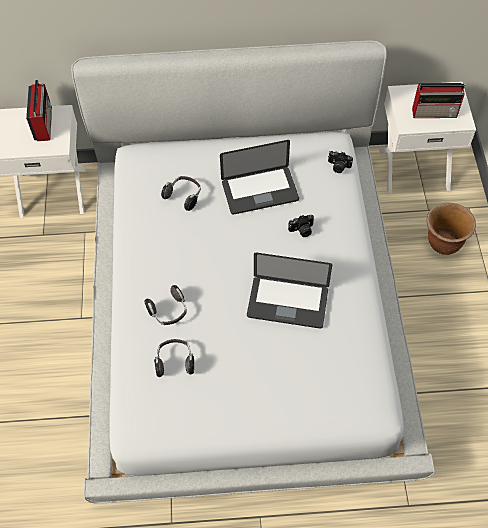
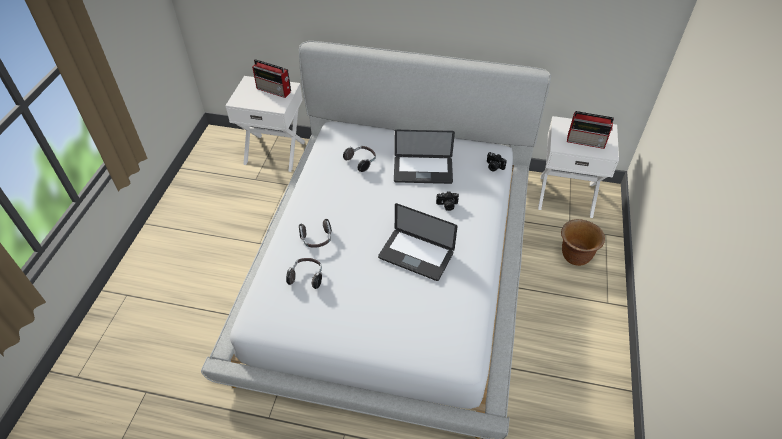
camera: 15 degrees right, 10 degrees down
radio [26,80,52,141] -> radio turned 105 degrees clockwise [252,59,291,98]

